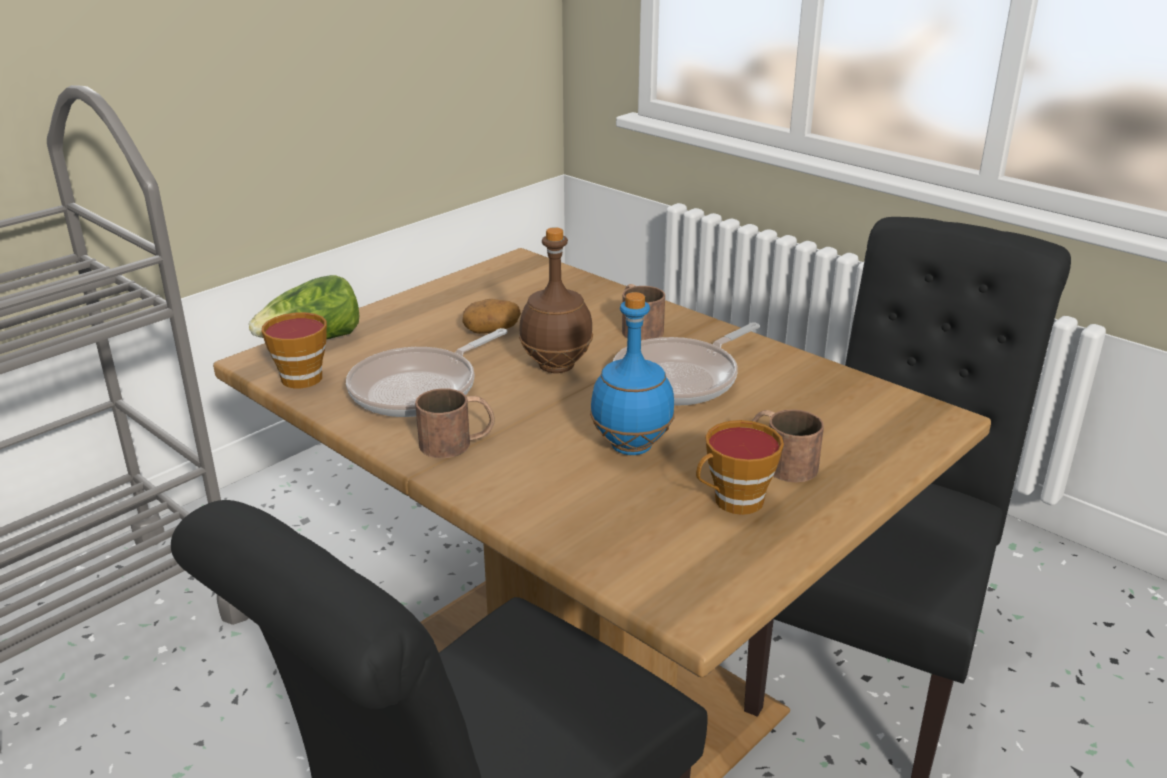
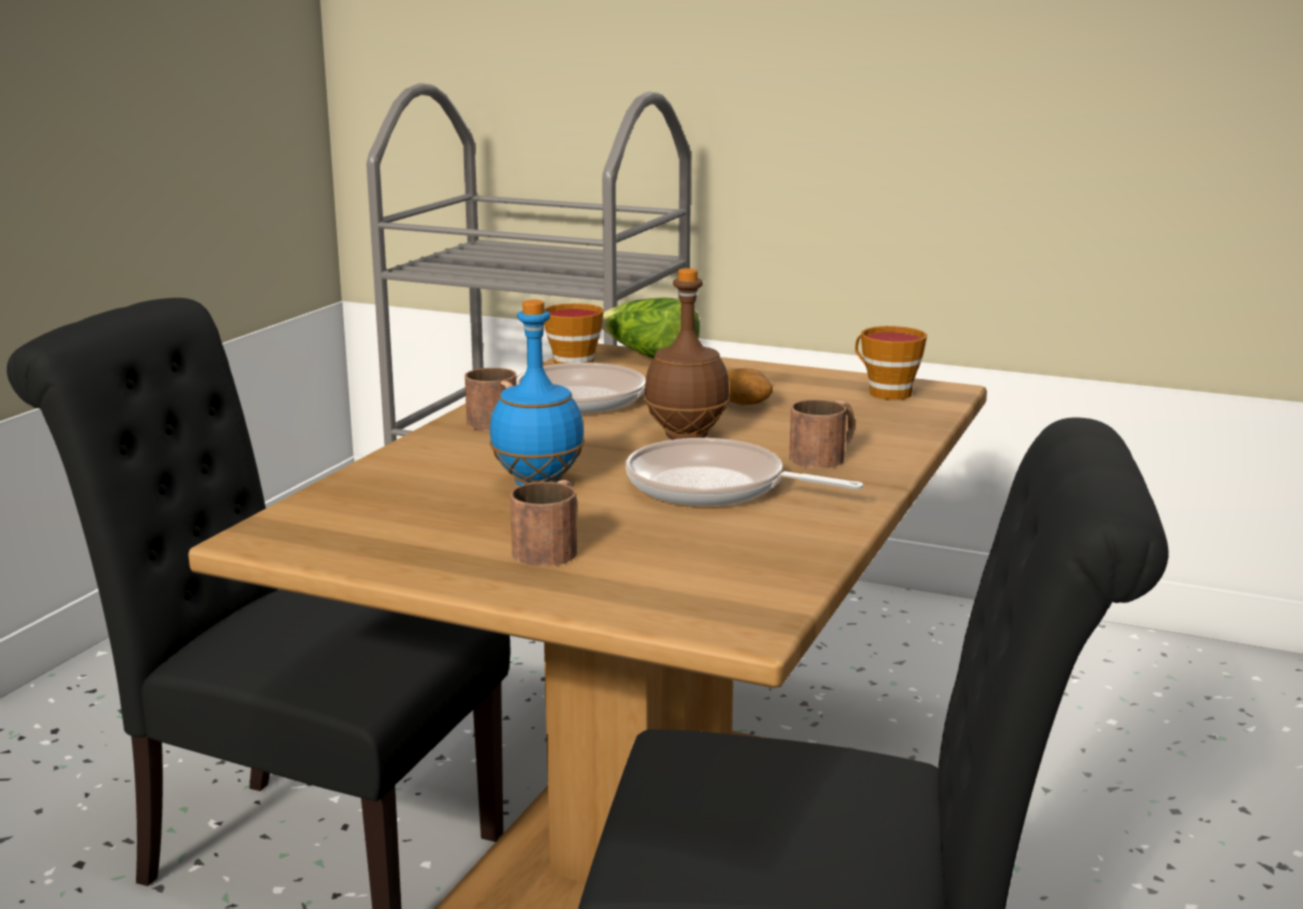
camera: 70 degrees right, 10 degrees down
cup [696,420,784,515] -> cup moved to [855,326,927,400]

